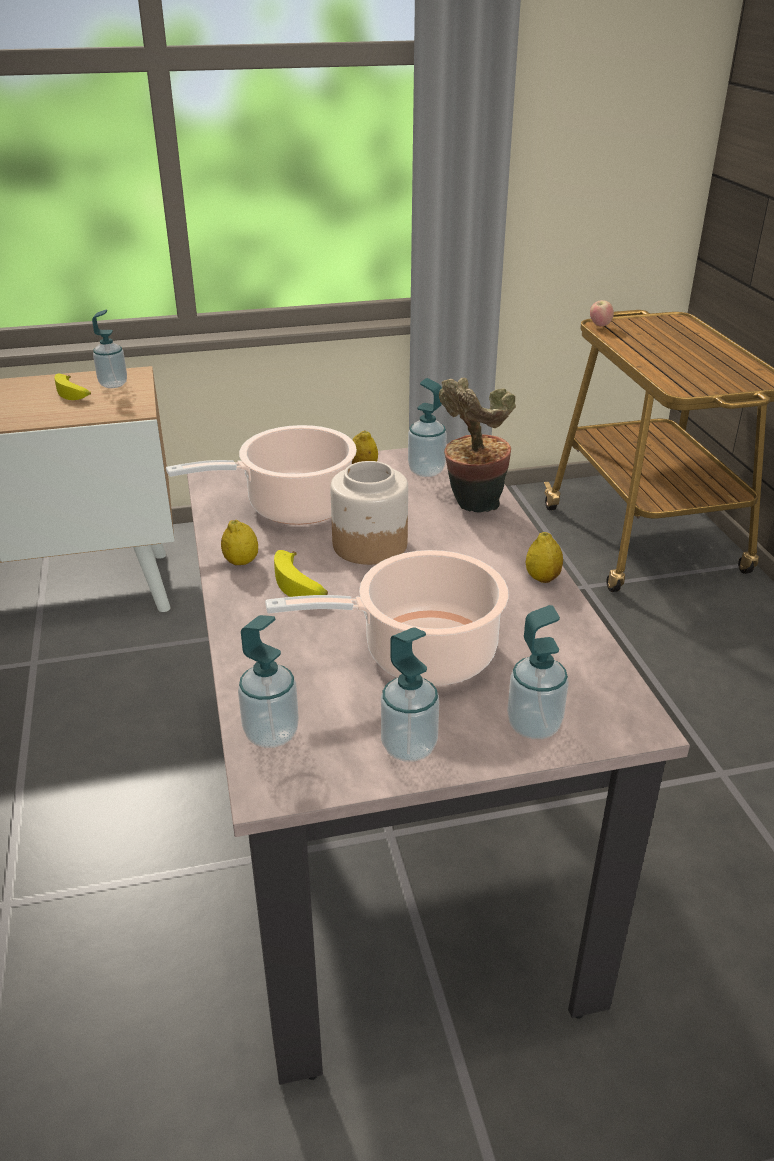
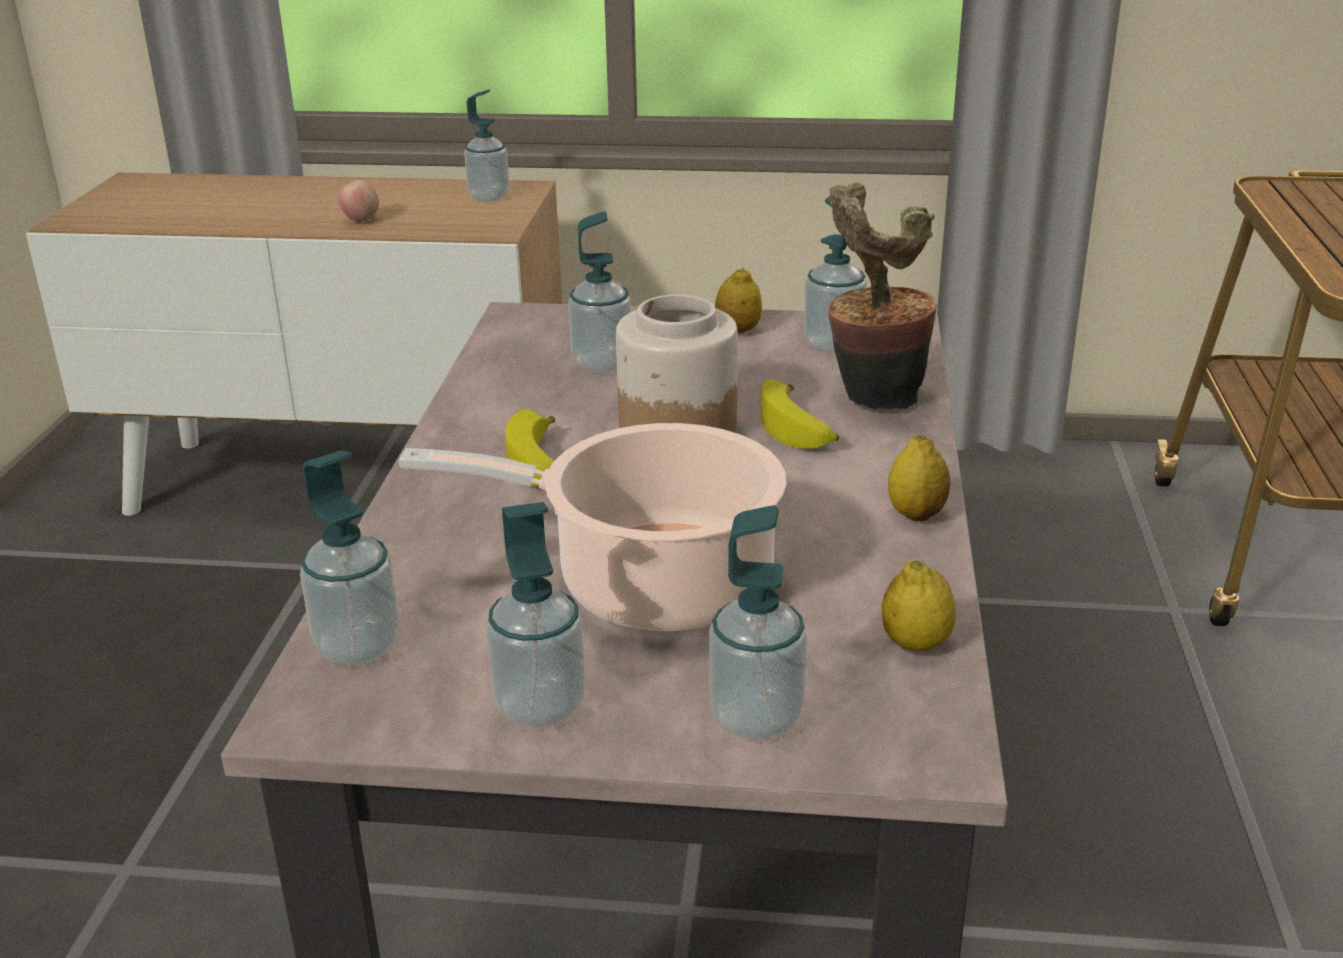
camera: 20 degrees right, 5 degrees down
banana [54,374,91,400] -> banana moved to [761,379,839,448]
cooking pot [166,425,357,525] -> soap dispenser [568,211,631,373]
lemon [221,520,258,565] -> lemon moved to [882,560,956,651]
apple [590,300,614,327] -> apple moved to [338,180,379,222]

